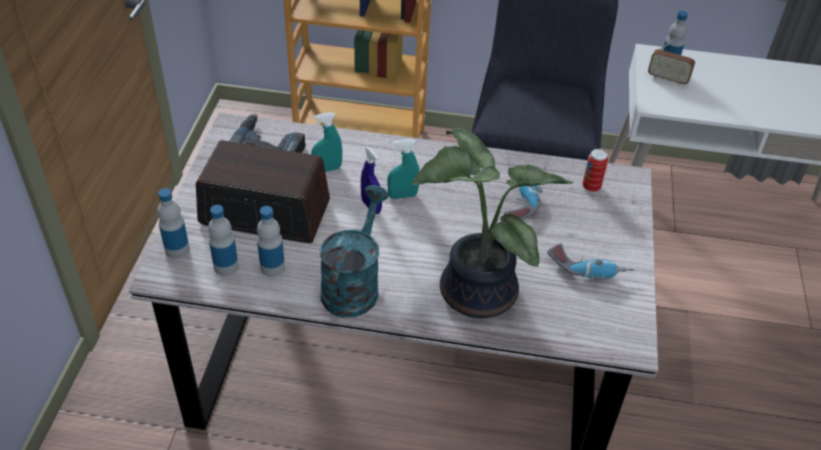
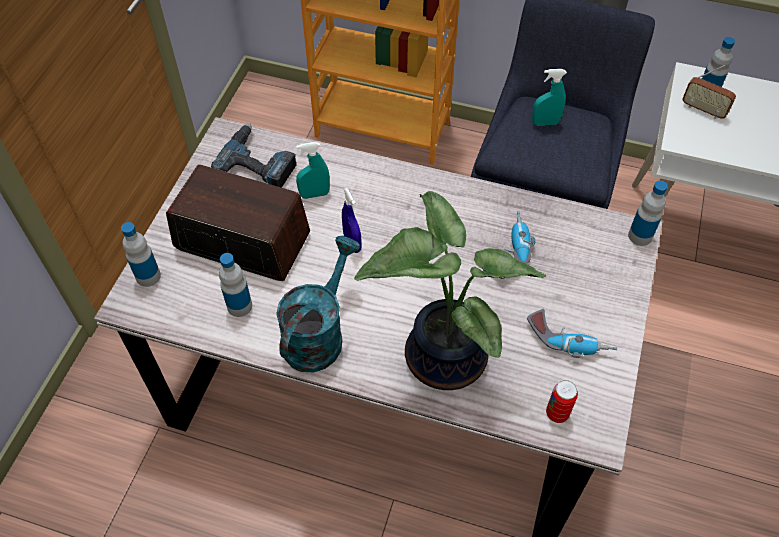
camera: 10 degrees right, 10 degrees up
bottle [208,205,239,276] -> bottle moved to [628,181,667,246]
turquoise spray bottle [387,139,419,199] -> turquoise spray bottle moved to [532,69,567,125]
can [583,149,608,192] -> can moved to [546,380,578,423]

